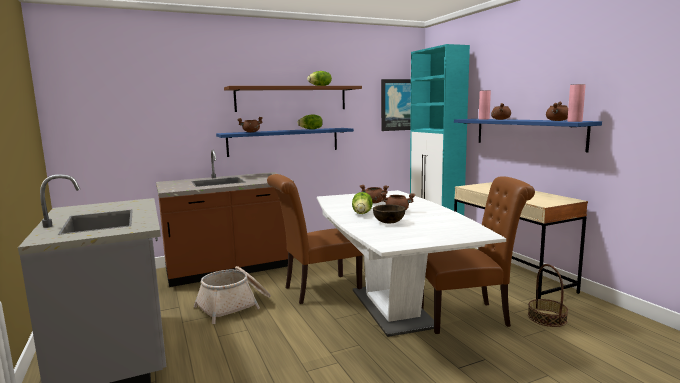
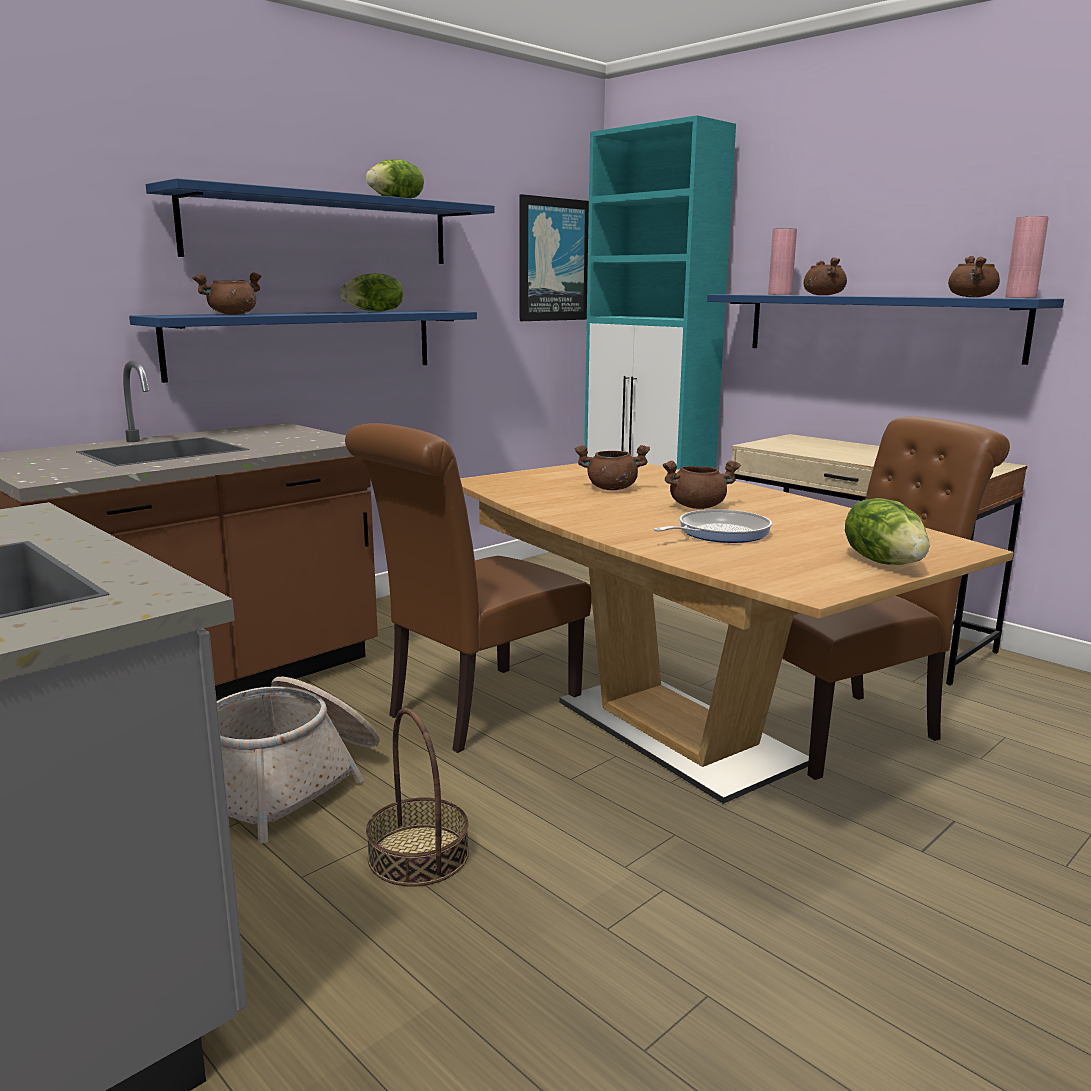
camera: 20 degrees left, 5 degrees up
brown shelf [224,86,362,112] -> blue shelf [146,178,495,264]
white dining table [317,190,506,337] -> brown dining table [460,463,1014,804]
lettuce [352,192,373,214] -> lettuce moved to [845,498,930,565]
brown bowl [373,205,406,223] -> frying pan [654,509,772,543]
basket [528,264,568,327] -> basket moved to [366,708,469,886]

